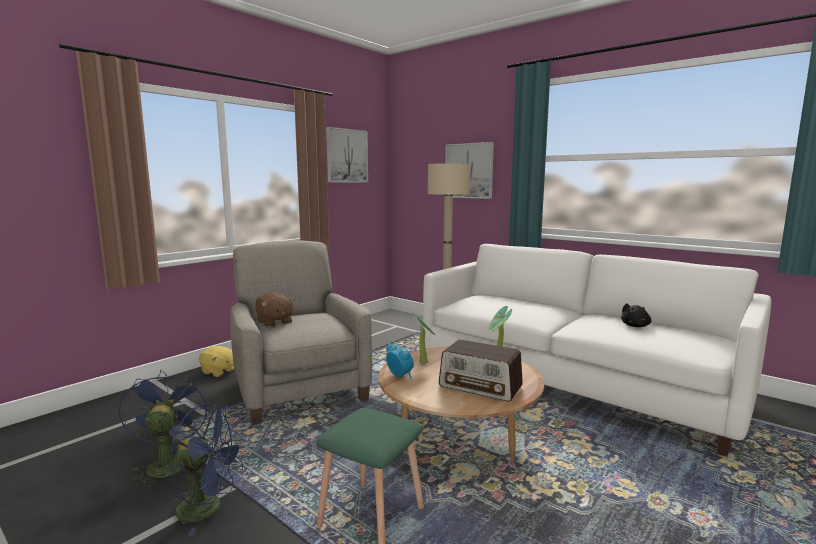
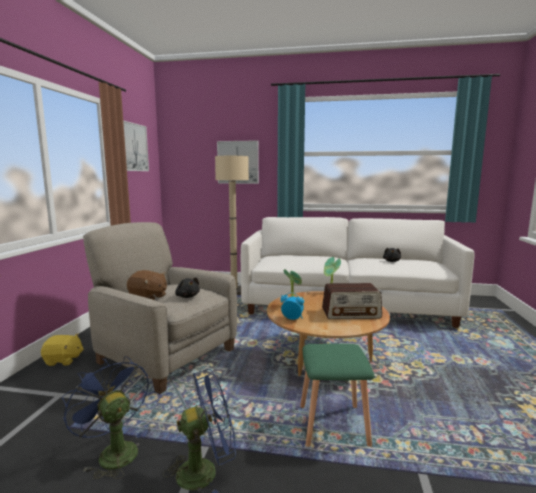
camera: 30 degrees left, 0 degrees up
none -> black plush toy [175,277,200,298]

